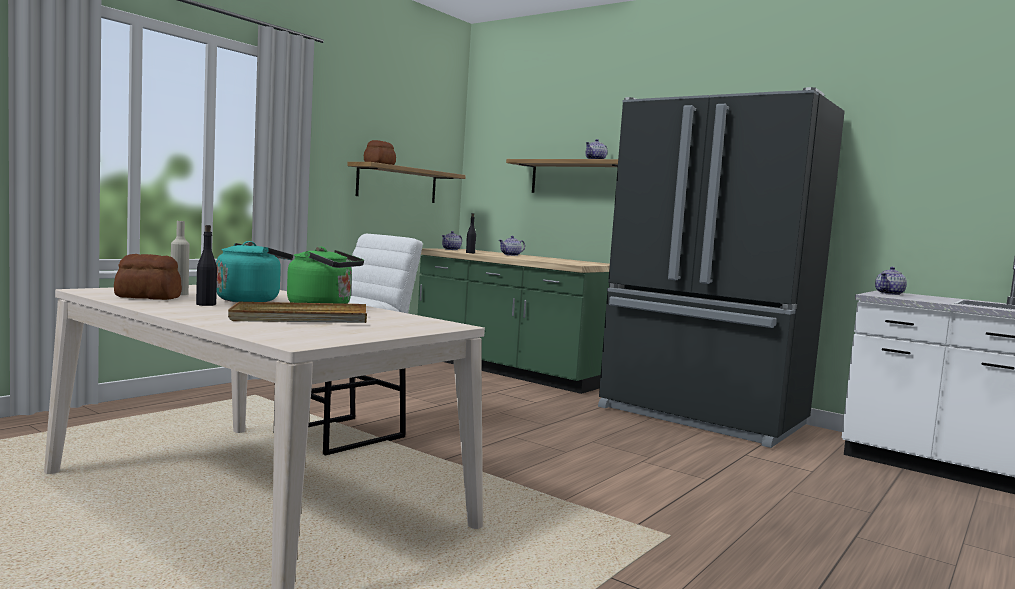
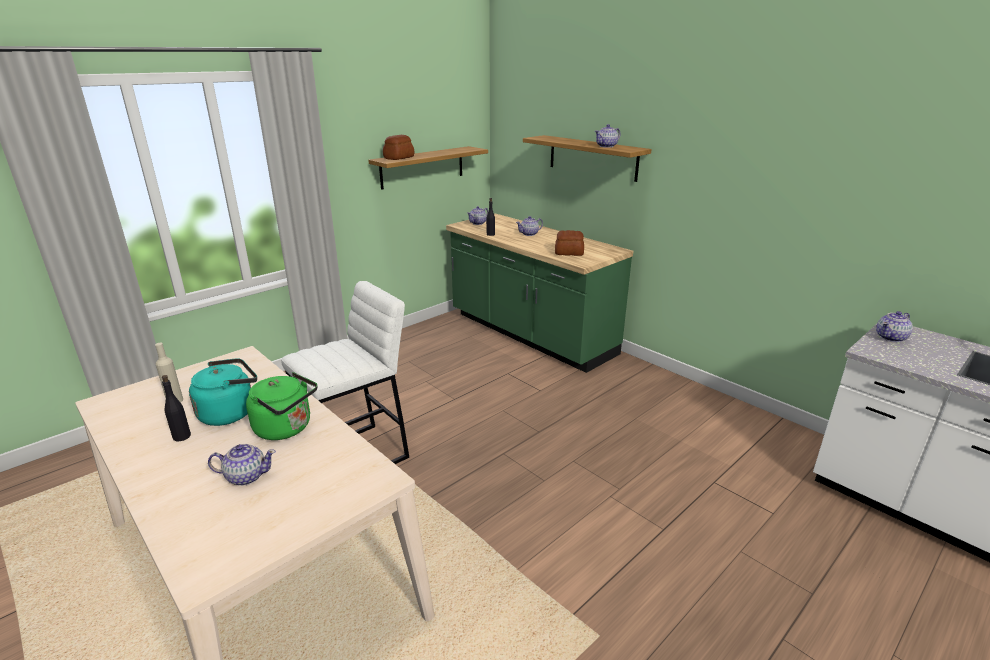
camera: 10 degrees right, 20 degrees up
bread [114,254,182,300] -> bread moved to [555,230,584,256]
beige tray [228,302,367,323] -> teapot [208,444,276,486]
black fridge [598,87,845,448] -> none

